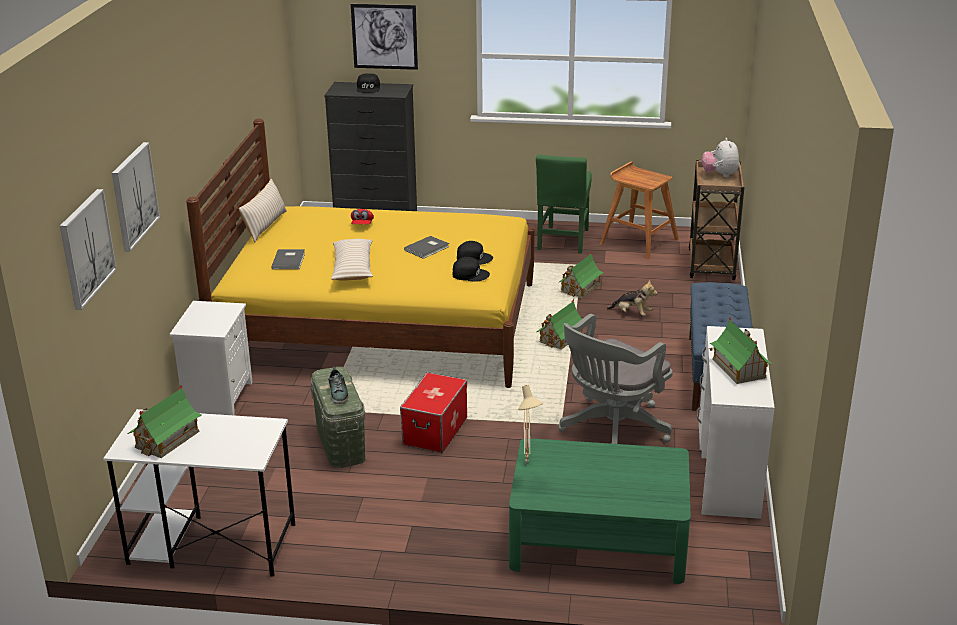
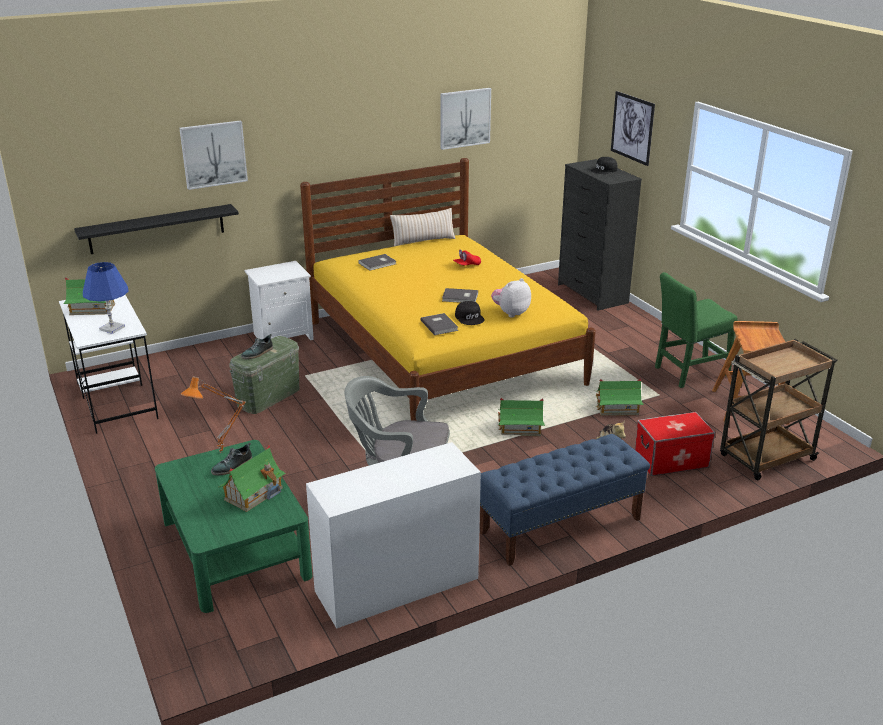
camera: 55 degrees right, 0 degrees up
picture [60,189,117,310] -> picture moved to [440,88,491,150]
beige pillow [331,239,373,281] -> none
storage box [400,372,467,453] -> storage box moved to [635,412,715,476]
black cap [452,257,490,282] -> grey book [420,313,459,335]
beige table lamp [518,385,543,463] -> orange table lamp [181,377,246,454]
plush toy [702,138,739,178] -> plush toy moved to [491,278,531,318]
toy house [708,317,772,384] -> toy house moved to [218,445,286,512]
none -> black shelf [74,204,239,254]
none -> blue table lamp [83,262,129,334]
none -> shoe [211,442,252,476]

